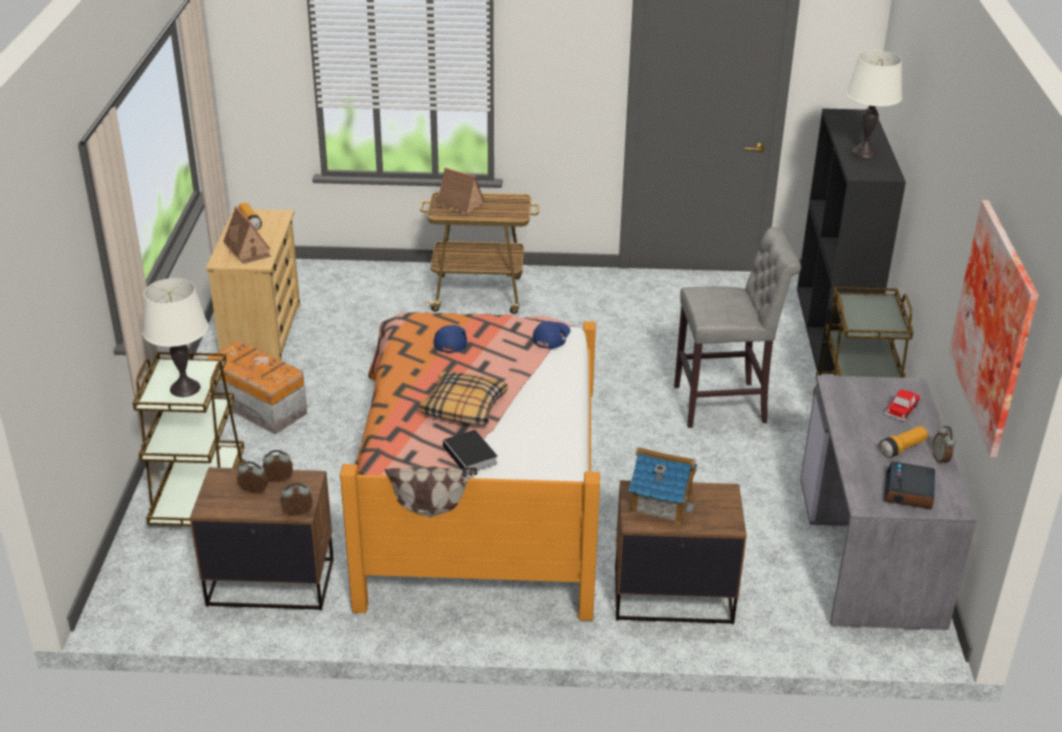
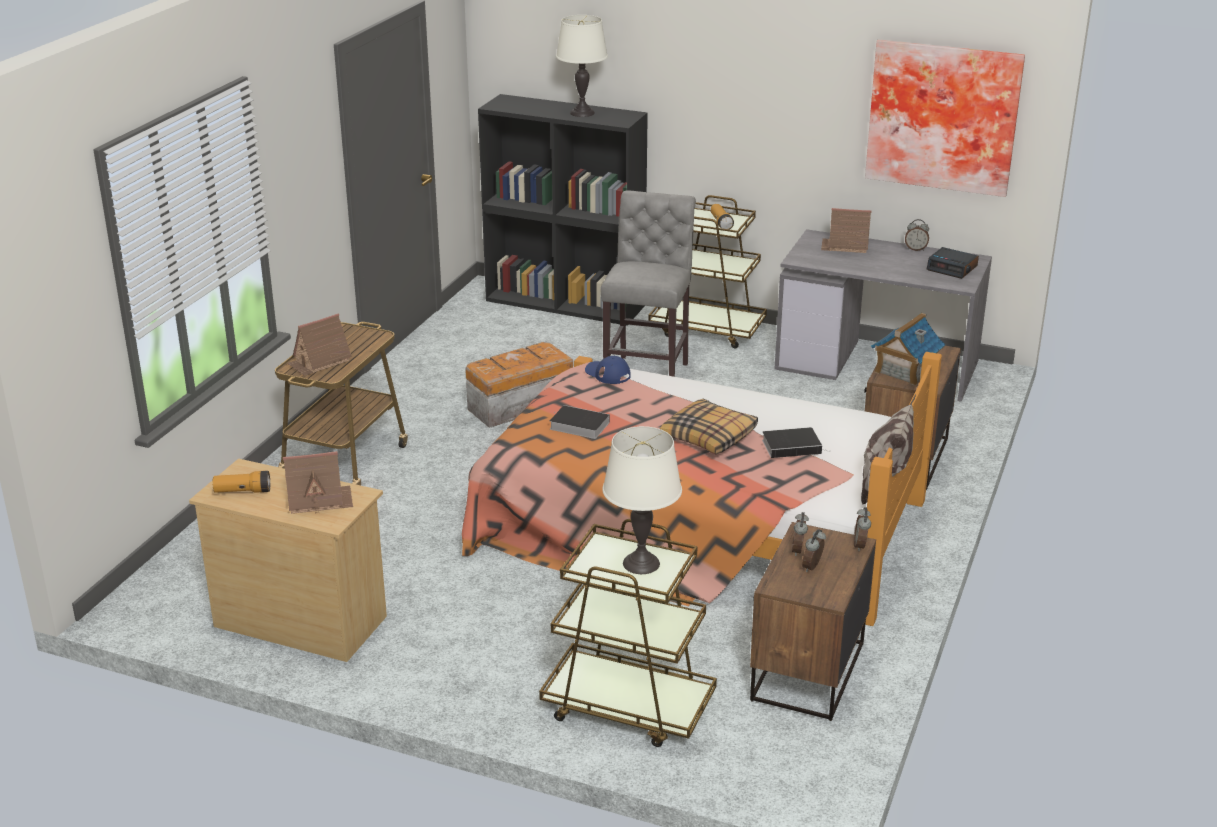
camera: 70 degrees left, 5 degrees down
storage box [206,342,307,434] -> storage box moved to [465,342,573,428]
blue cap [434,325,467,353] -> book [550,405,610,439]
flashlight [880,426,928,458] -> flashlight moved to [711,204,734,230]
toy car [885,389,920,421] -> toy house [821,208,872,253]

